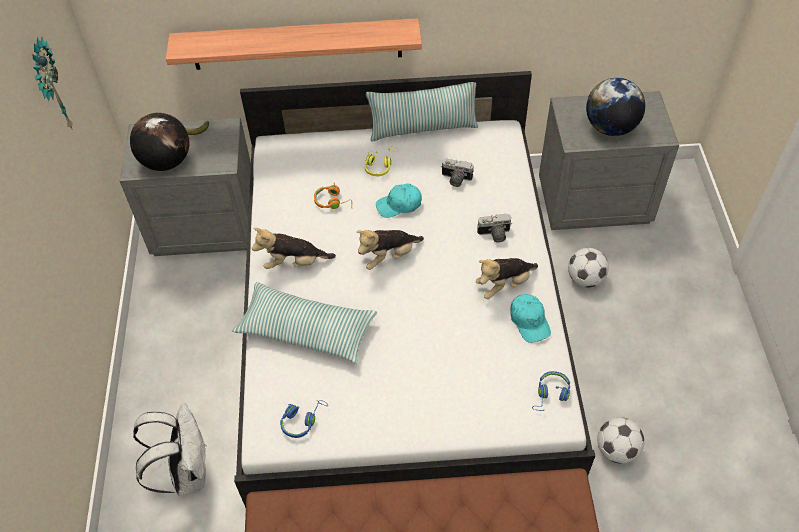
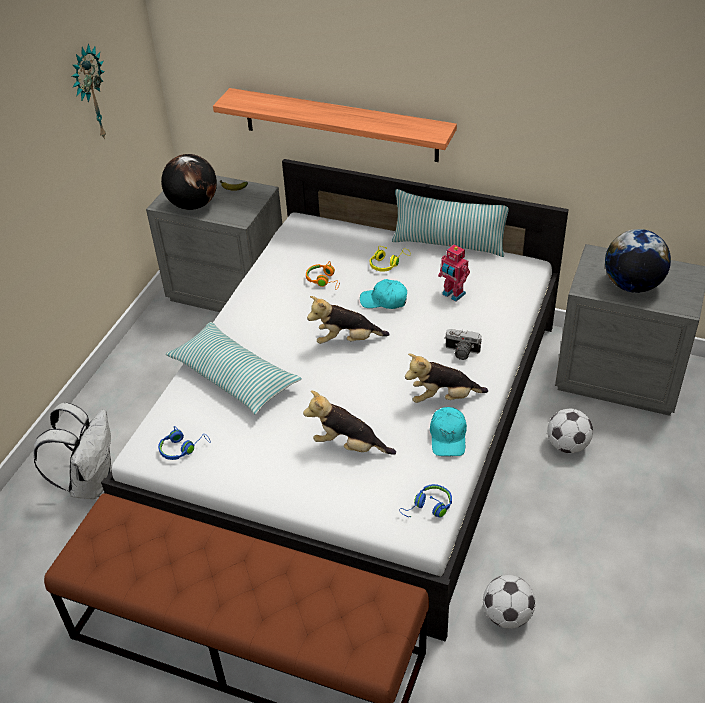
camera: 25 degrees right, 10 degrees down
plush toy [252,228,336,269] -> plush toy moved to [303,390,396,455]
camera [441,159,474,187] -> toy robot [438,245,470,302]

